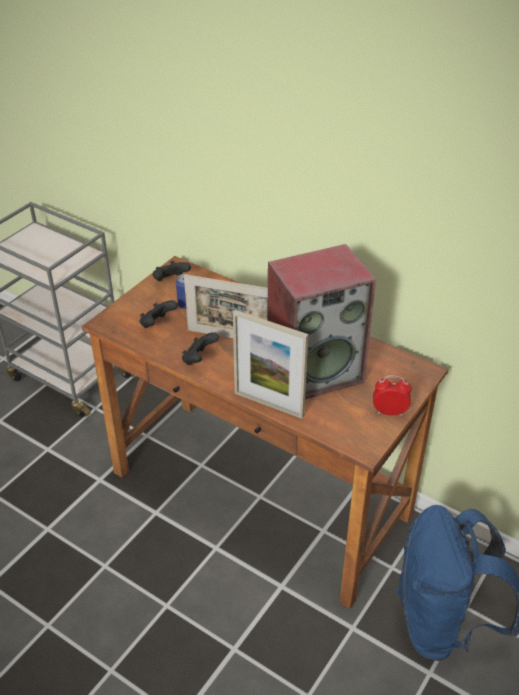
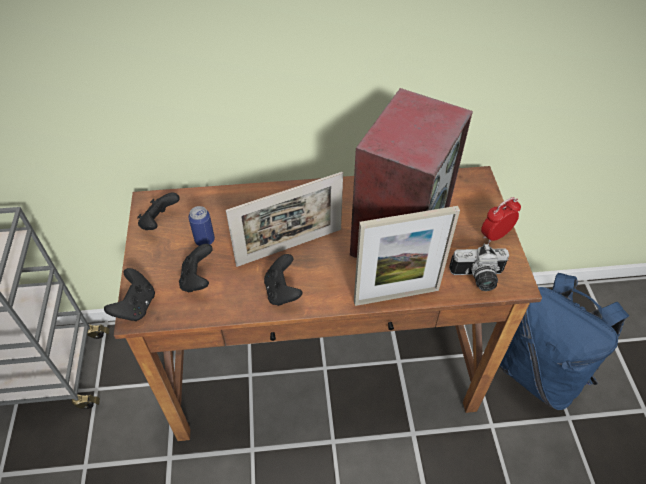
camera: 40 degrees left, 10 degrees up
none -> black game controller [104,268,155,321]
none -> camera [449,243,509,291]

